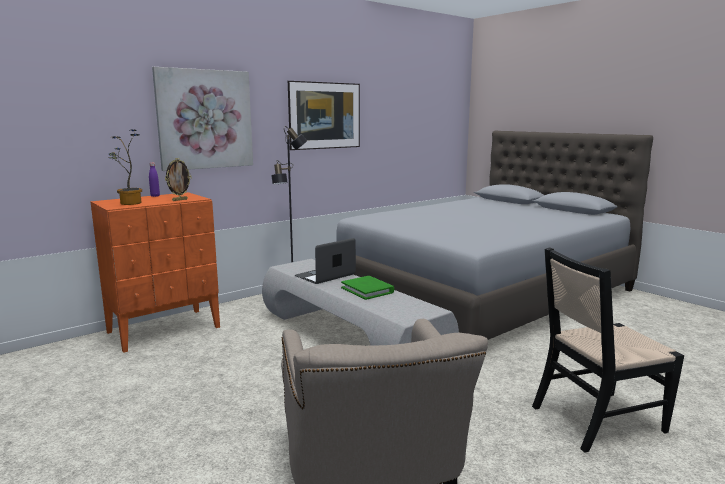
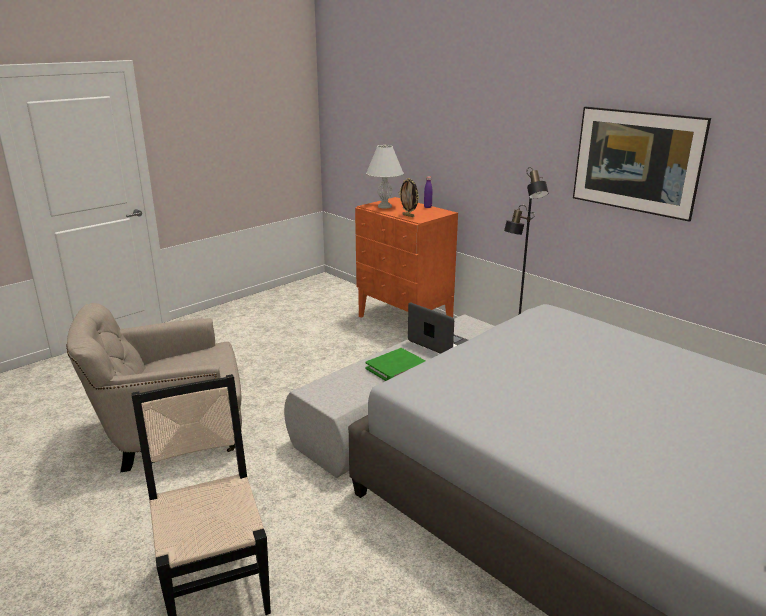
camera: 85 degrees right, 10 degrees up
potted plant [108,129,142,205] -> white table lamp [366,145,404,209]
picture [152,67,253,171] -> none

